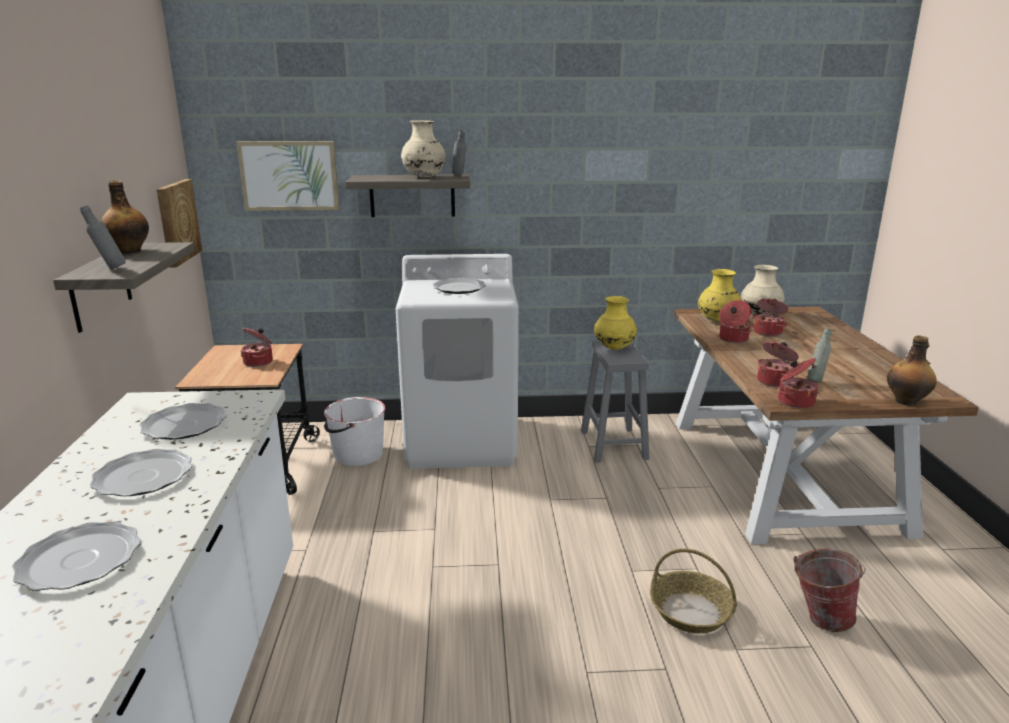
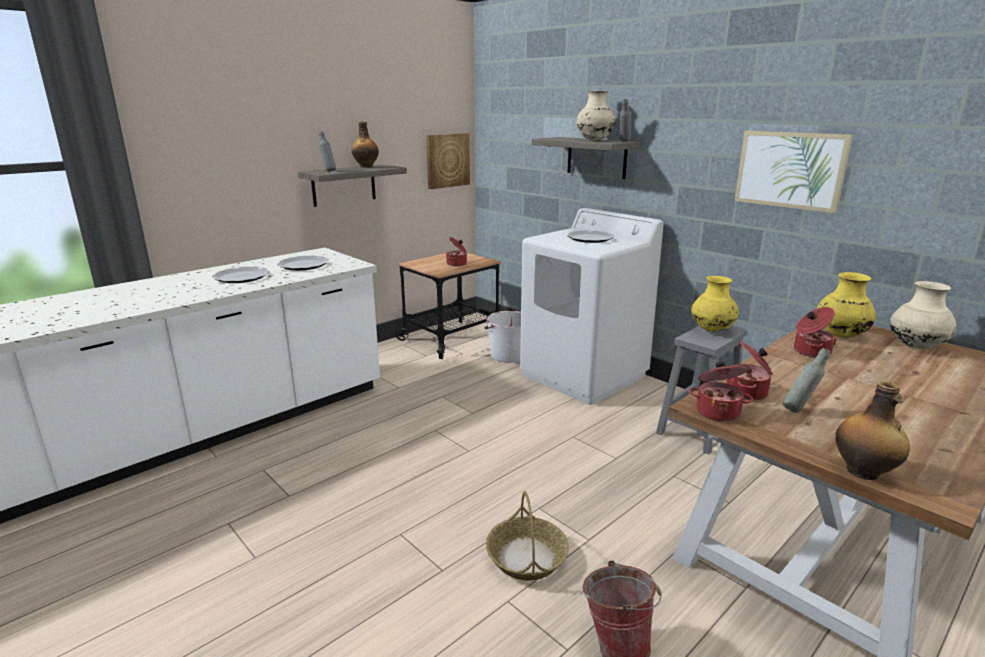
camera: 50 degrees right, 0 degrees up
plate [12,521,141,591] -> none
picture [236,141,339,211] -> picture moved to [734,131,853,213]
cooking pot [752,299,788,336] -> none

